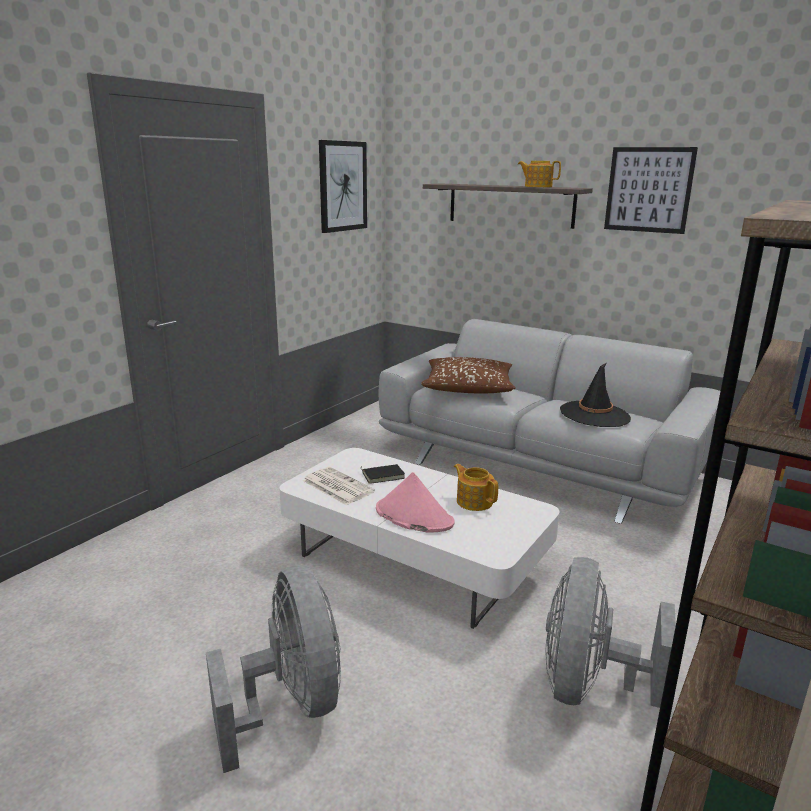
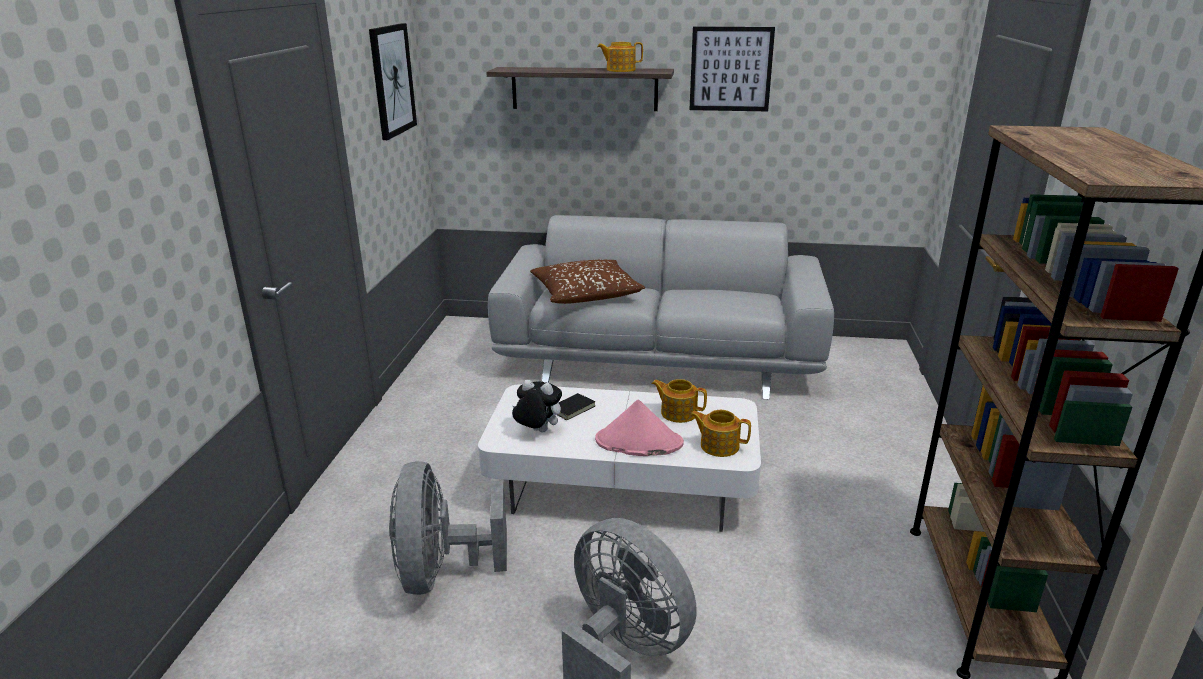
camera: 25 degrees left, 5 degrees up
newspaper [303,467,375,505] -> plush toy [512,380,562,433]
grey fan [546,557,676,708] -> grey fan moved to [389,461,507,595]
black hat [560,363,631,427] -> none
none -> teapot [690,410,751,457]

